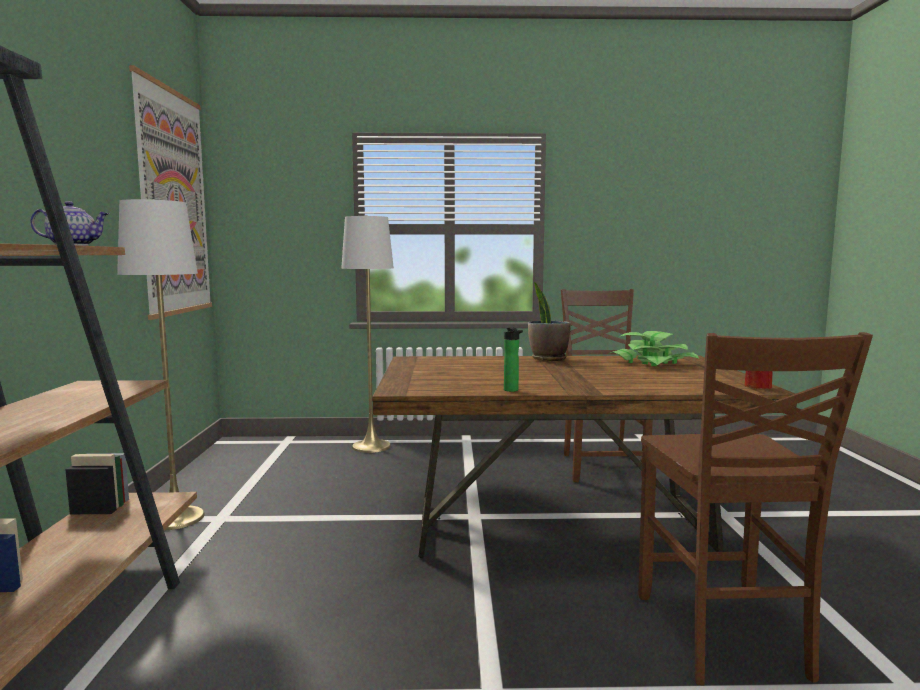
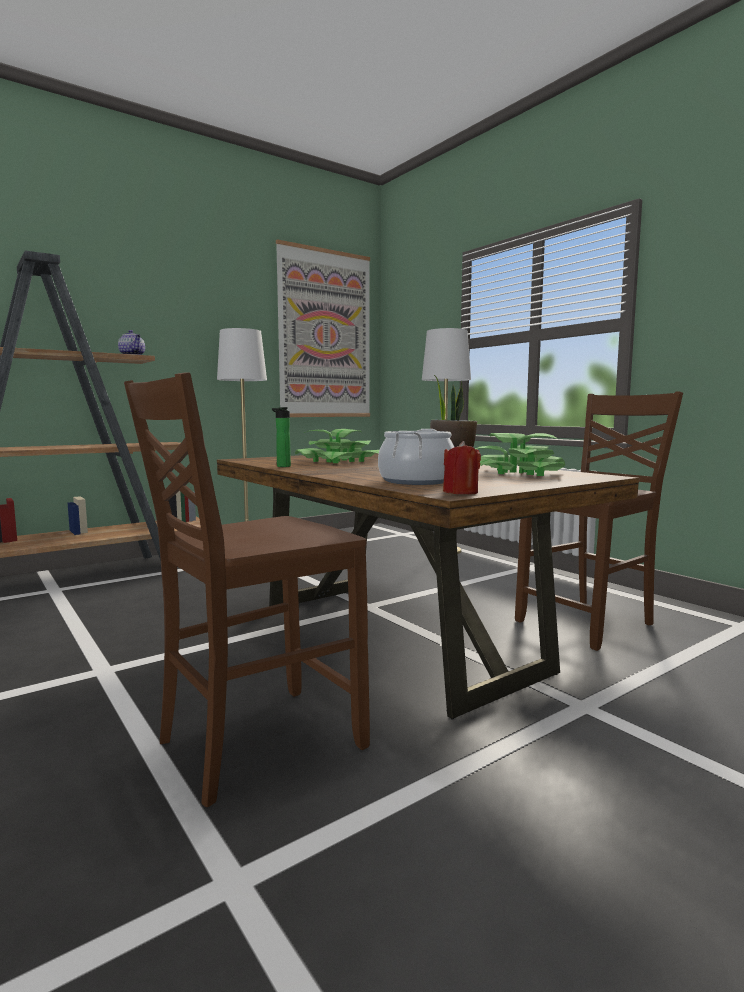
camera: 55 degrees right, 0 degrees up
none -> potted plant [295,429,379,463]
none -> cooking pot [378,429,454,485]

